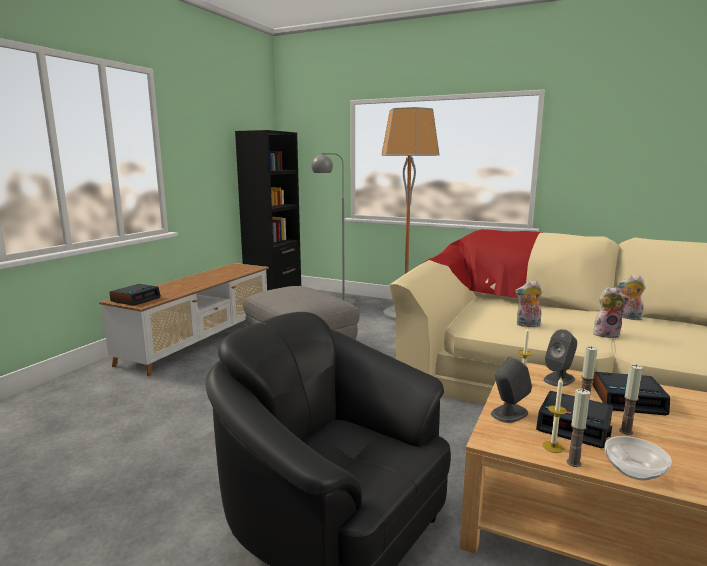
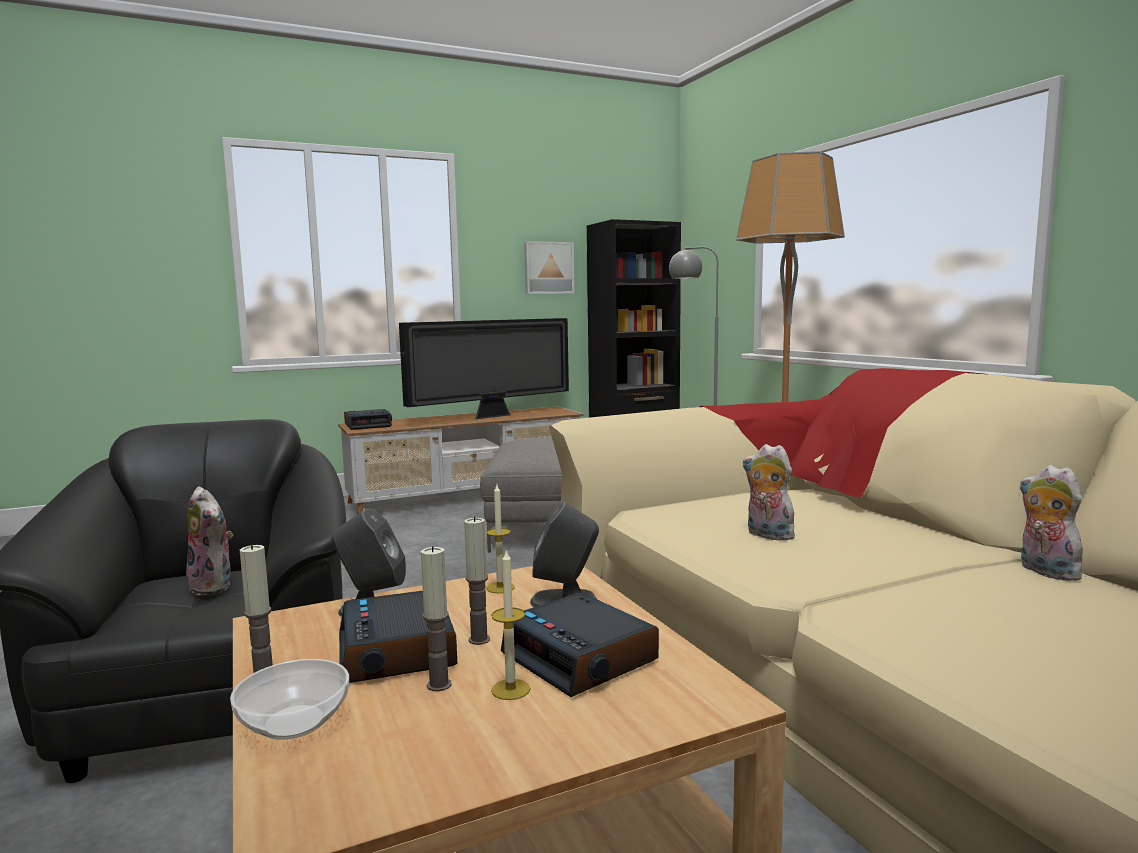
camera: 40 degrees right, 5 degrees down
candle [542,378,567,453] -> candle moved to [491,551,530,700]
plush toy [593,287,630,338] -> plush toy moved to [186,486,233,595]
none -> television [399,318,569,419]
none -> picture [524,241,574,294]

